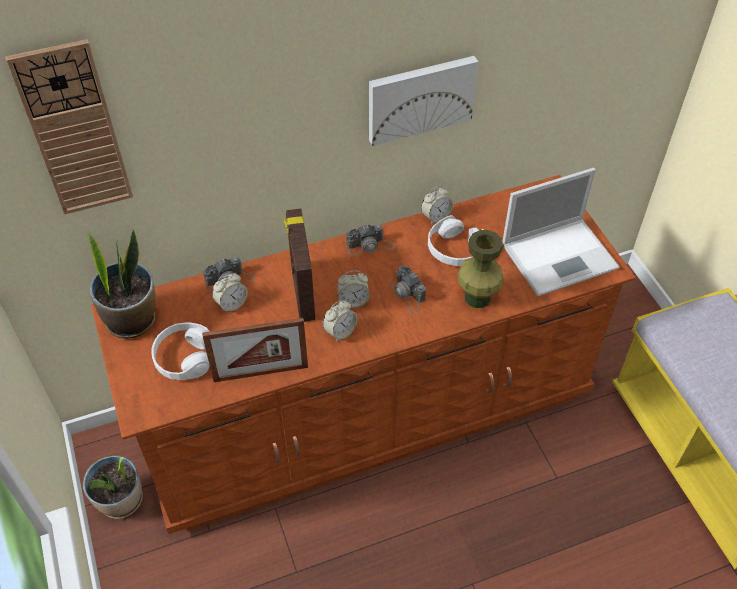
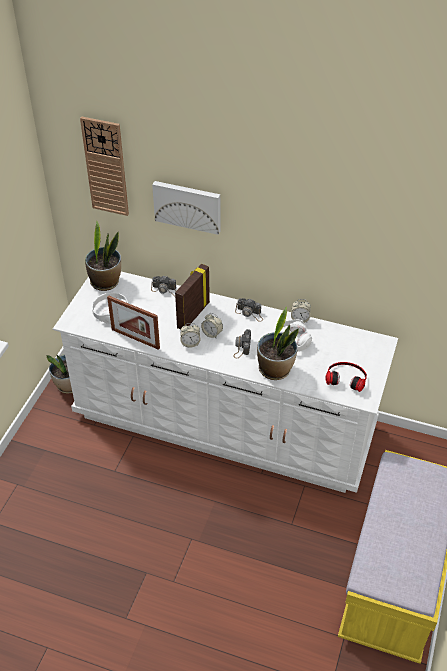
camera: 40 degrees right, 5 degrees down
brown dresser [91,175,636,534] -> white dresser [53,272,398,493]
alarm clock [212,272,248,313] -> none
picture [369,56,478,146] -> picture moved to [152,181,220,235]
green vase [457,230,503,308] -> potted plant [257,307,299,380]
laptop [502,168,620,296] -> headphones [325,362,367,392]

